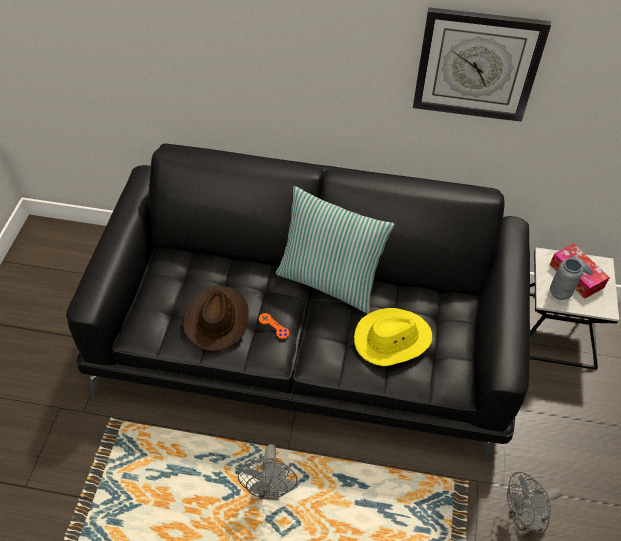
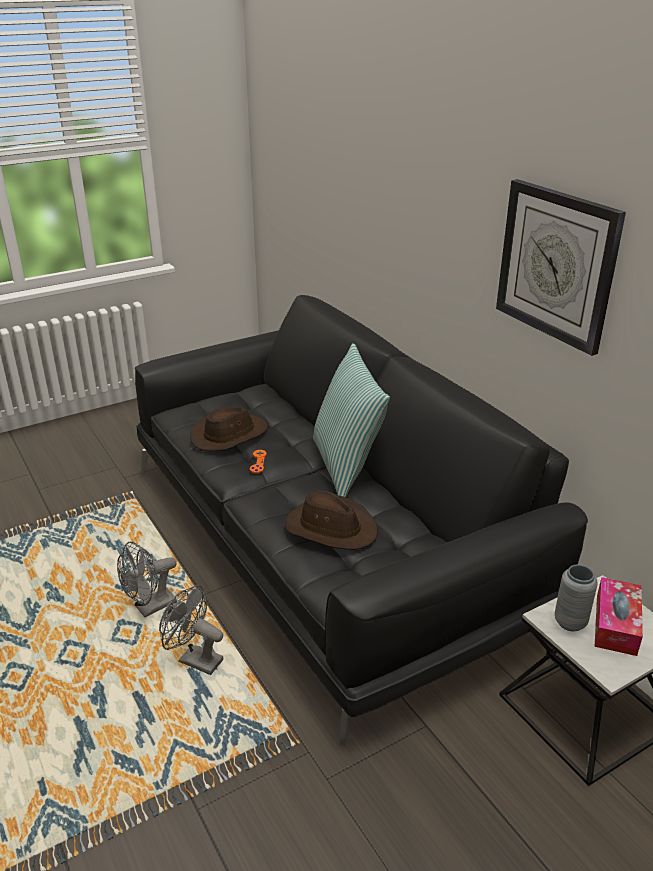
camera: 50 degrees right, 20 degrees down
yellow hat [354,308,432,366] -> brown hat [285,491,378,550]
grey fan [507,472,562,533] -> grey fan moved to [159,585,223,675]

